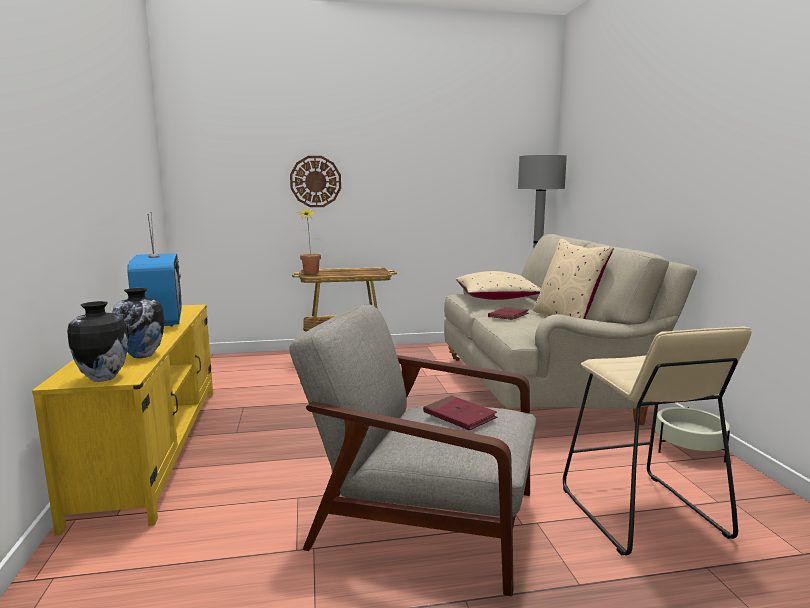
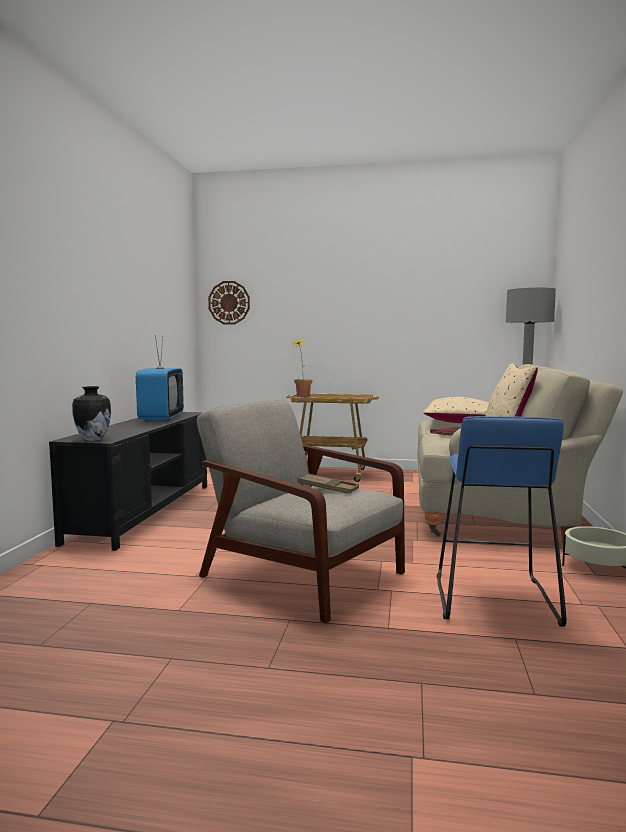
camera: 20 degrees right, 5 degrees down
yellow tv stand [32,305,213,535] -> black tv stand [49,412,207,551]
vase [112,288,164,358] -> none
wall clock [290,156,341,207] -> wall clock moved to [208,281,250,325]
red book [423,395,497,430] -> brown tray [297,474,359,494]
beige stool [563,326,751,555] -> blue stool [437,416,566,627]

